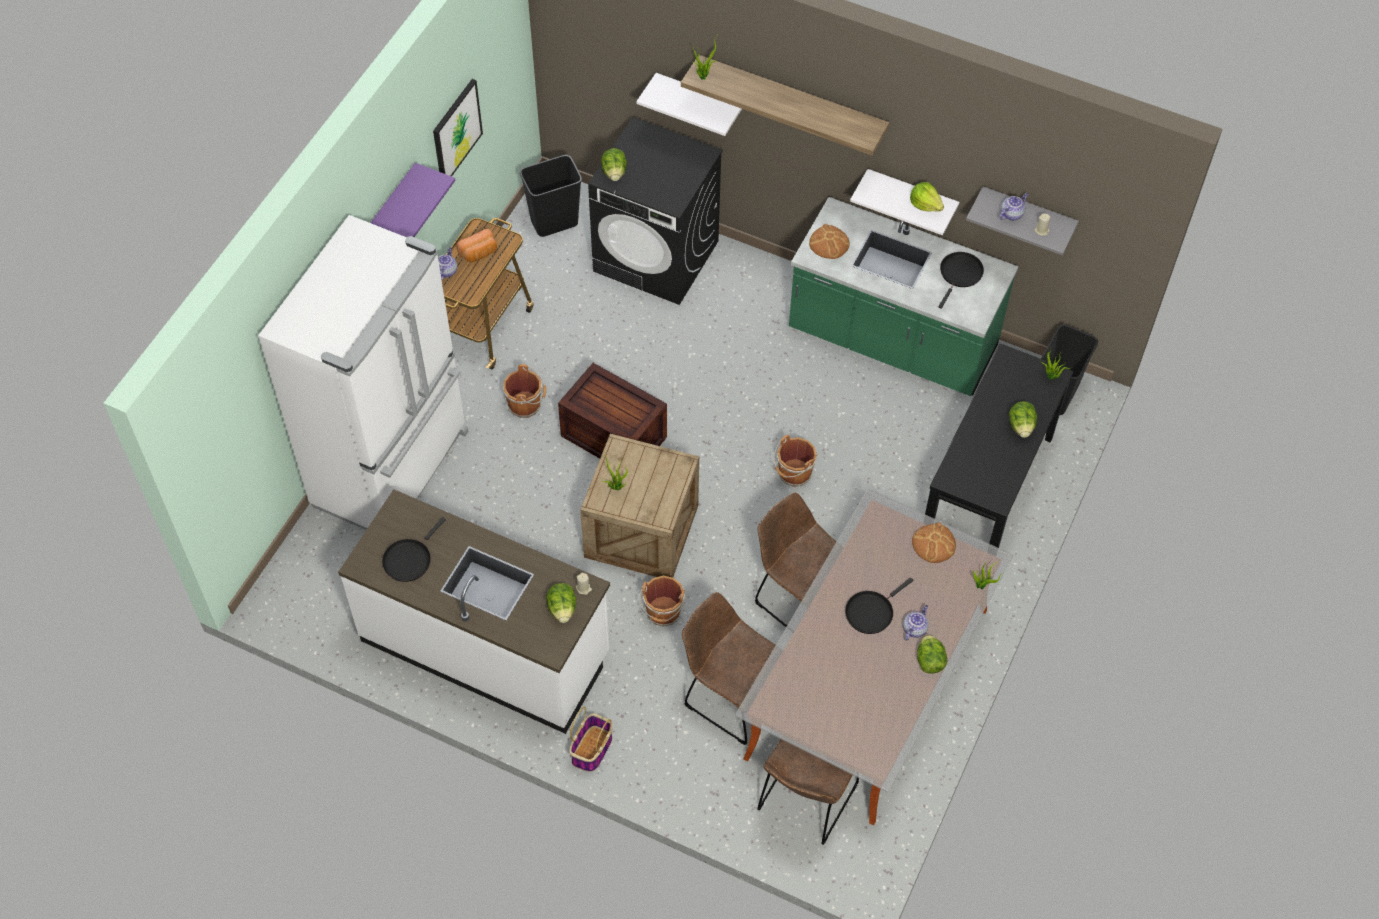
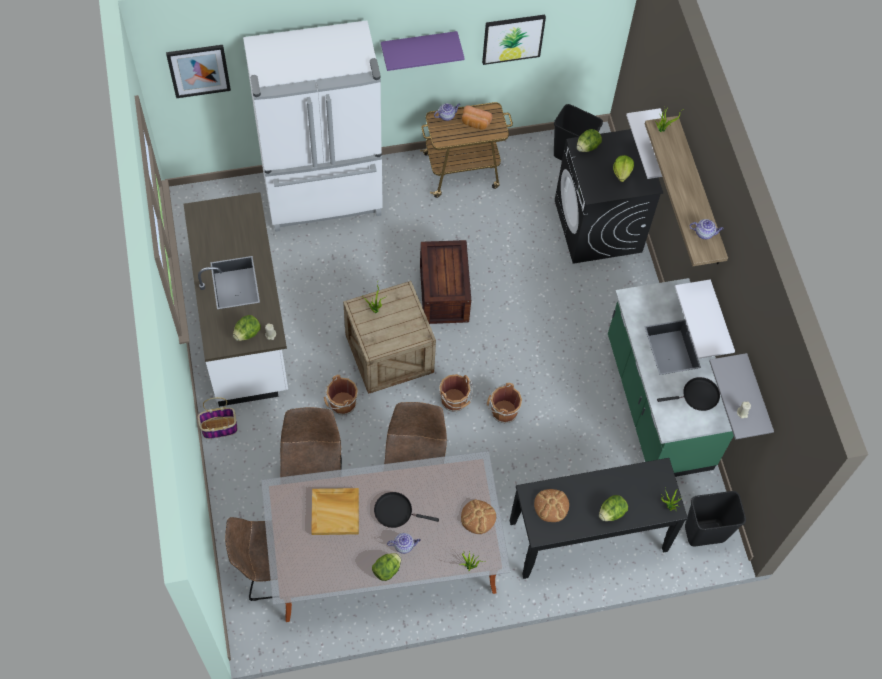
camera: 50 degrees right, 5 degrees up
black frying pan [382,517,446,582] -> none
brown bucket [503,364,546,418] -> brown bucket moved to [439,374,473,412]
bread [809,224,850,259] -> bread moved to [534,489,569,522]
lettuce [910,182,944,212] -> lettuce moved to [613,155,634,182]
teapot [999,193,1028,221] -> teapot moved to [690,219,724,239]
none -> picture [166,45,231,98]
none -> beige tray [311,488,359,535]

